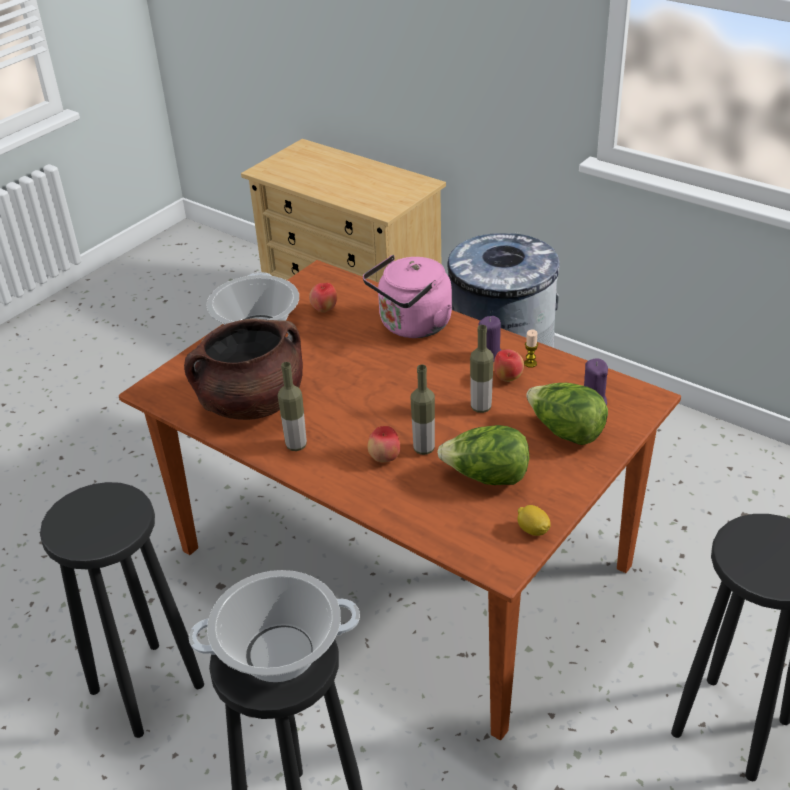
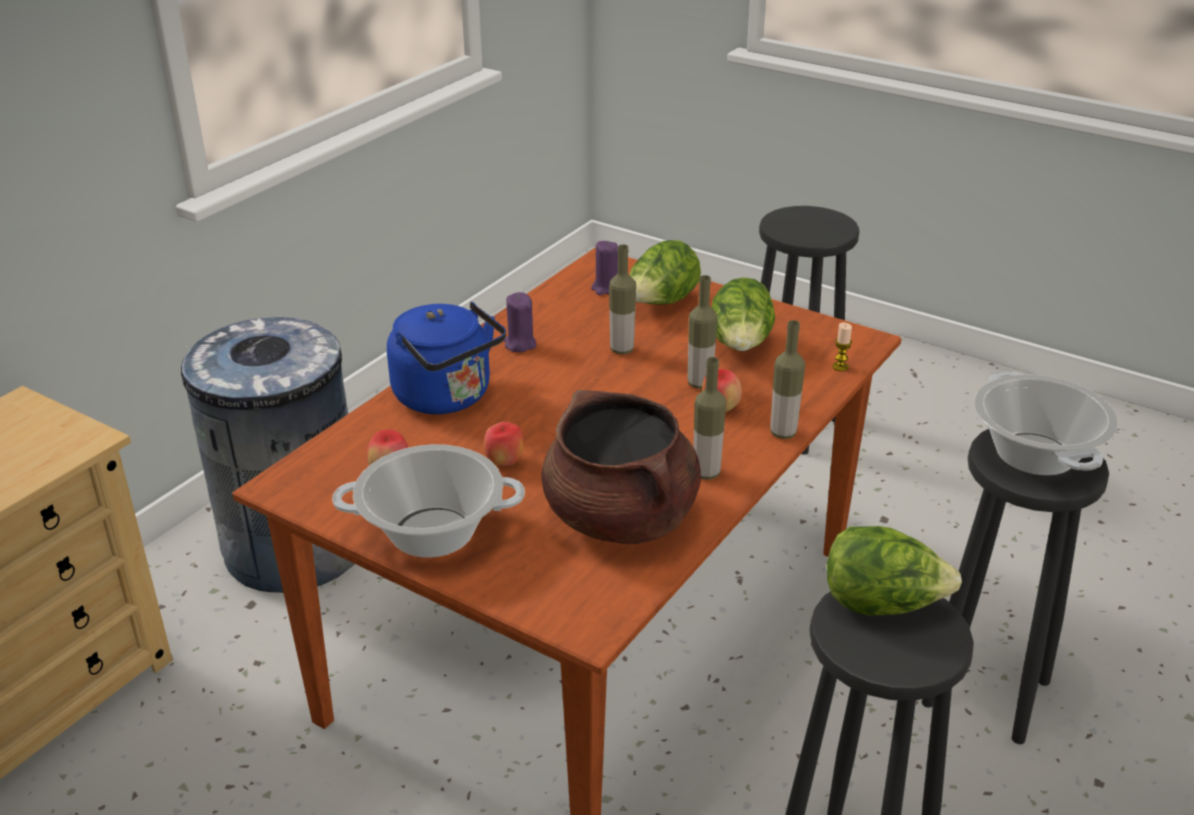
camera: 95 degrees left, 5 degrees down
pink kettle [363,255,452,338] -> blue kettle [387,302,506,414]
apple [494,350,524,382] -> apple moved to [484,422,524,466]
lemon [517,505,550,536] -> none
candle [524,329,538,368] -> candle moved to [833,323,852,371]
none -> bottle [770,320,805,439]
none -> lettuce [827,526,962,616]

